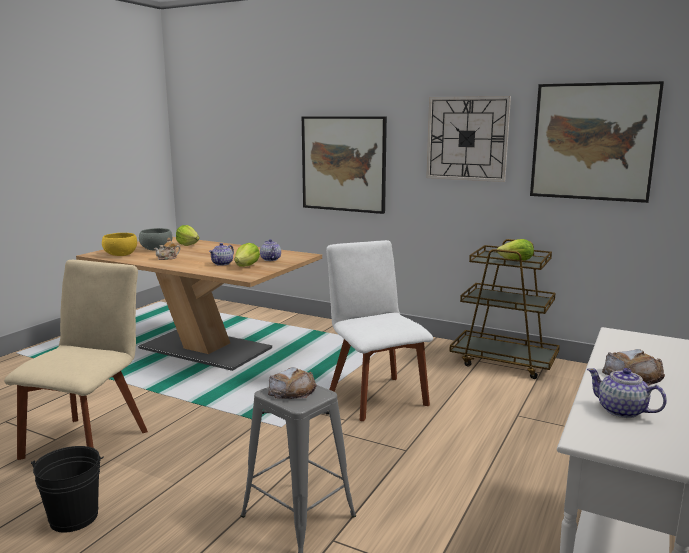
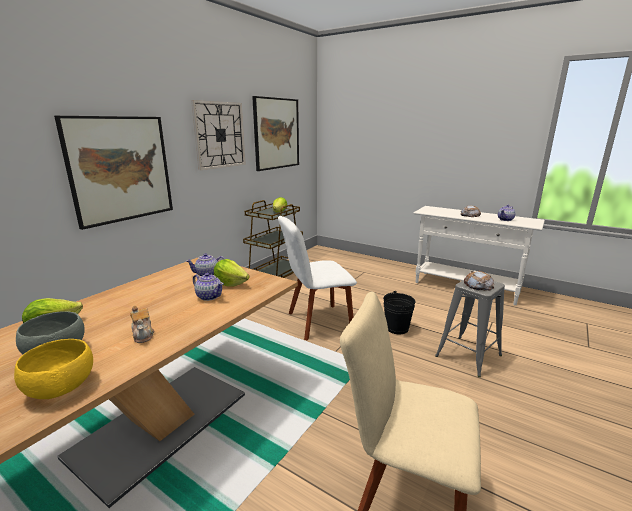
camera: 85 degrees left, 5 degrees up
black bucket [31,446,104,533] -> black bucket moved to [383,291,415,334]

